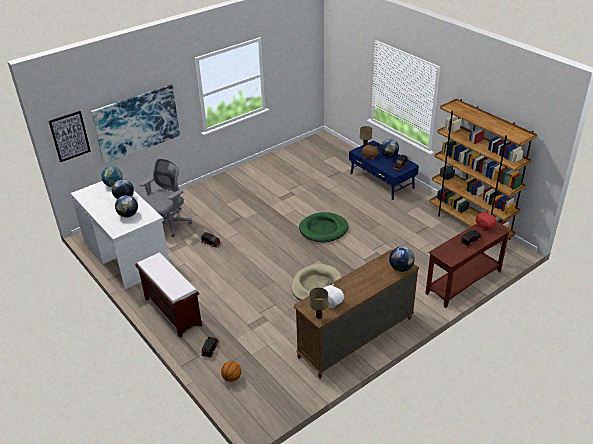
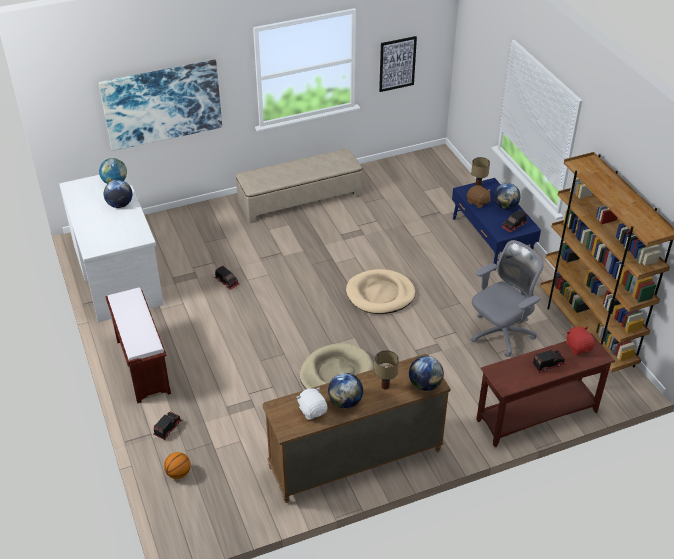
camera: 15 degrees right, 5 degrees up
picture [49,111,91,162] -> picture moved to [379,36,417,92]
globe [115,195,138,217] -> globe moved to [328,373,363,408]
grey office chair [140,157,192,237] -> grey office chair moved to [471,240,544,357]
green dog bed [299,212,348,243] -> beige dog bed [346,269,415,314]
table lamp [310,288,328,319] -> table lamp moved to [375,350,399,389]
none -> beige bench [236,148,362,223]

